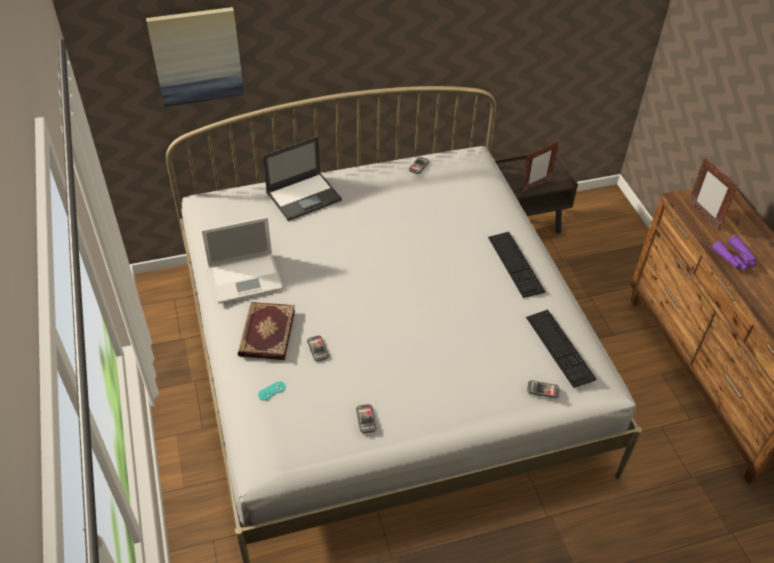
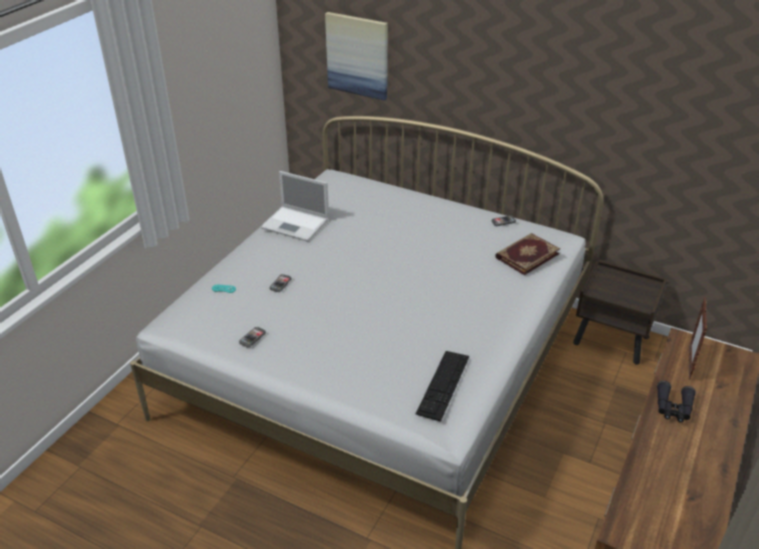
camera: 45 degrees right, 10 degrees down
book [238,302,295,360] -> book moved to [495,233,560,275]
laptop [263,136,342,221] -> none
keyboard [488,232,545,298] -> none
picture frame [521,140,559,193] -> none
phone [527,380,560,399] -> none
purple binoculars [712,235,757,271] -> black binoculars [657,381,696,423]

